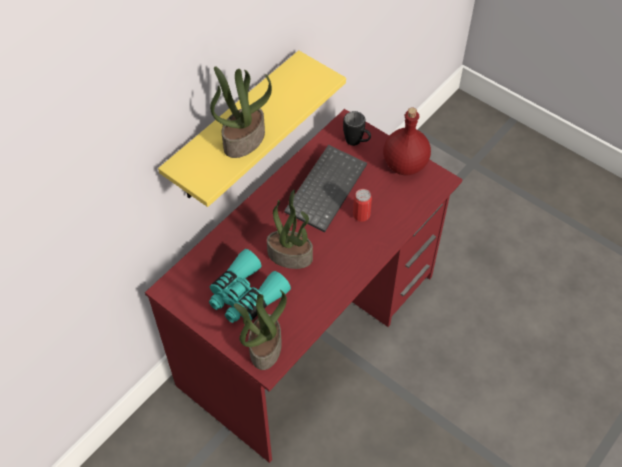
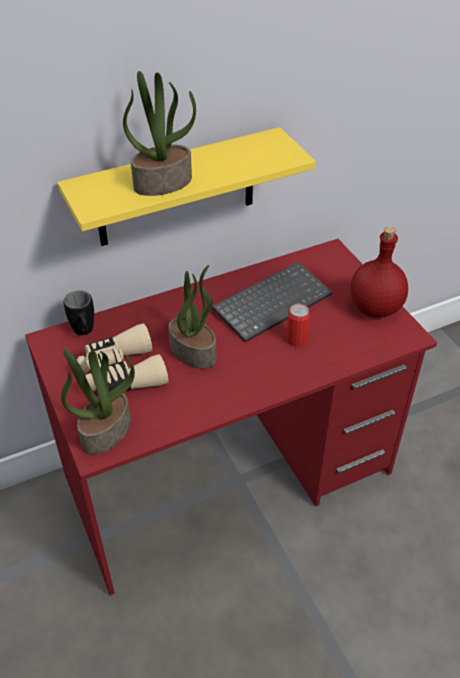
camera: 25 degrees right, 10 degrees down
turquoise binoculars [209,249,291,323] -> beige binoculars [76,323,169,392]
black mug [343,111,371,146] -> black mug moved to [64,291,94,335]

